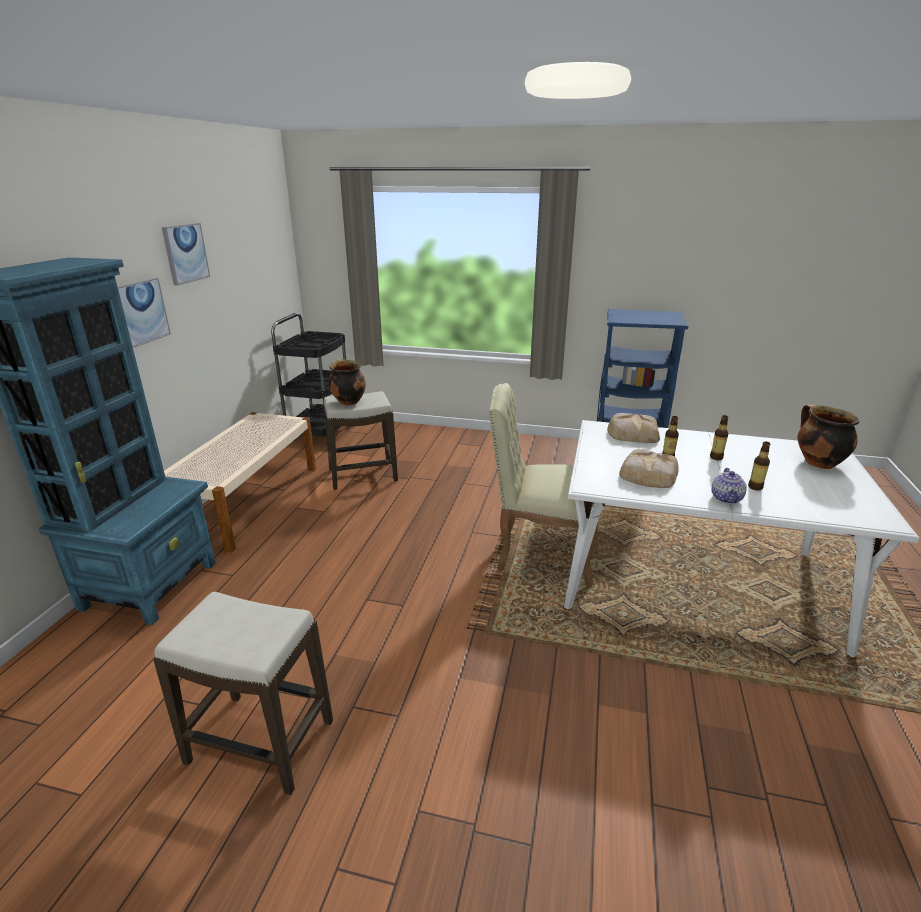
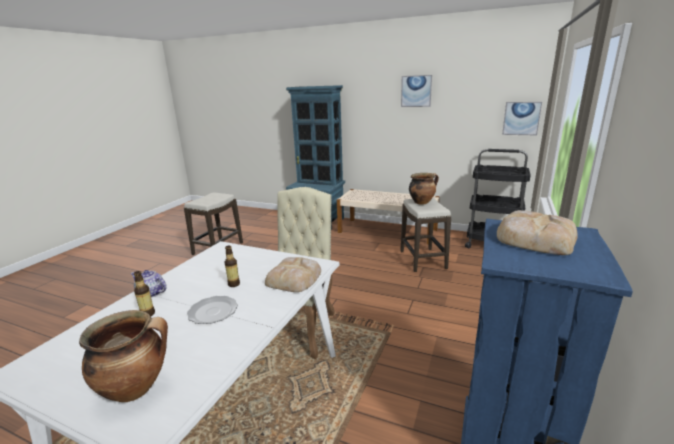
camera: 100 degrees right, 5 degrees down
picture [117,278,171,348] -> picture moved to [502,102,542,136]
bread [619,449,679,488] -> bread moved to [497,210,578,255]
bottle [710,415,729,460] -> plate [187,296,238,324]

